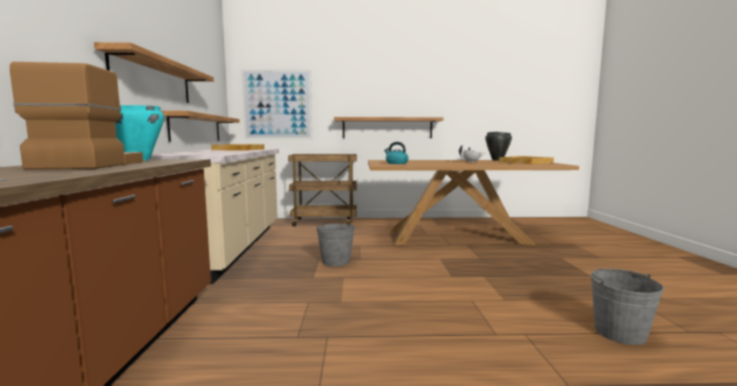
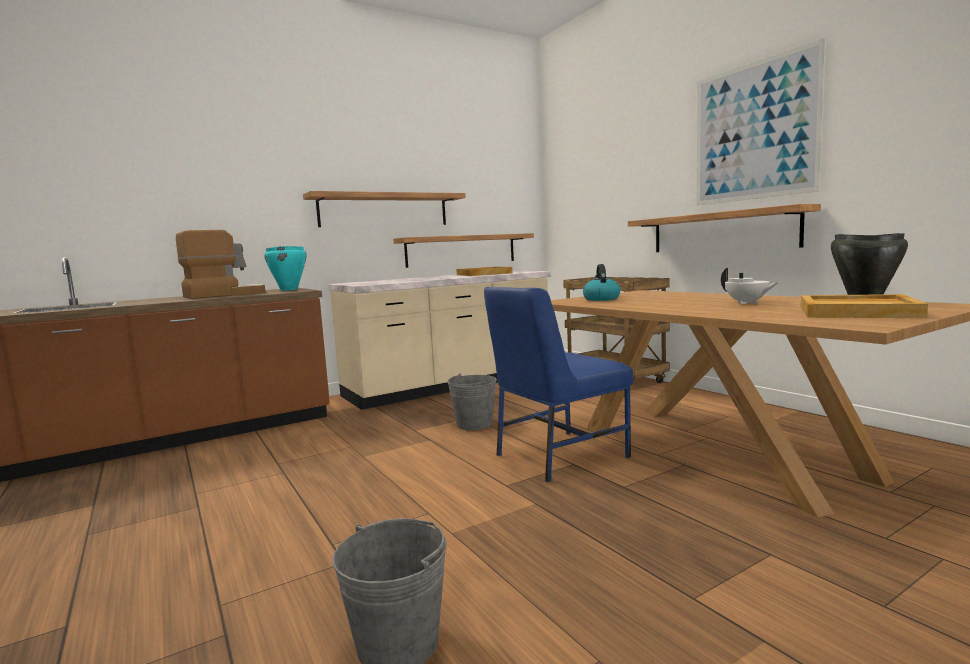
camera: 60 degrees right, 0 degrees up
picture [241,69,312,139] -> picture moved to [696,38,826,206]
none -> blue chair [484,287,633,482]

